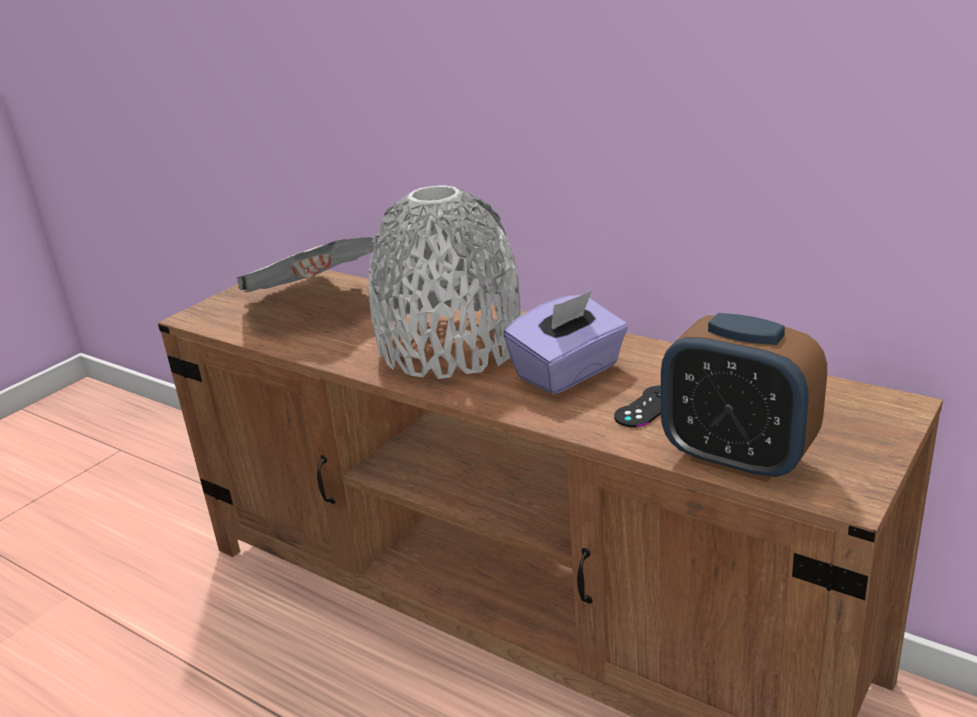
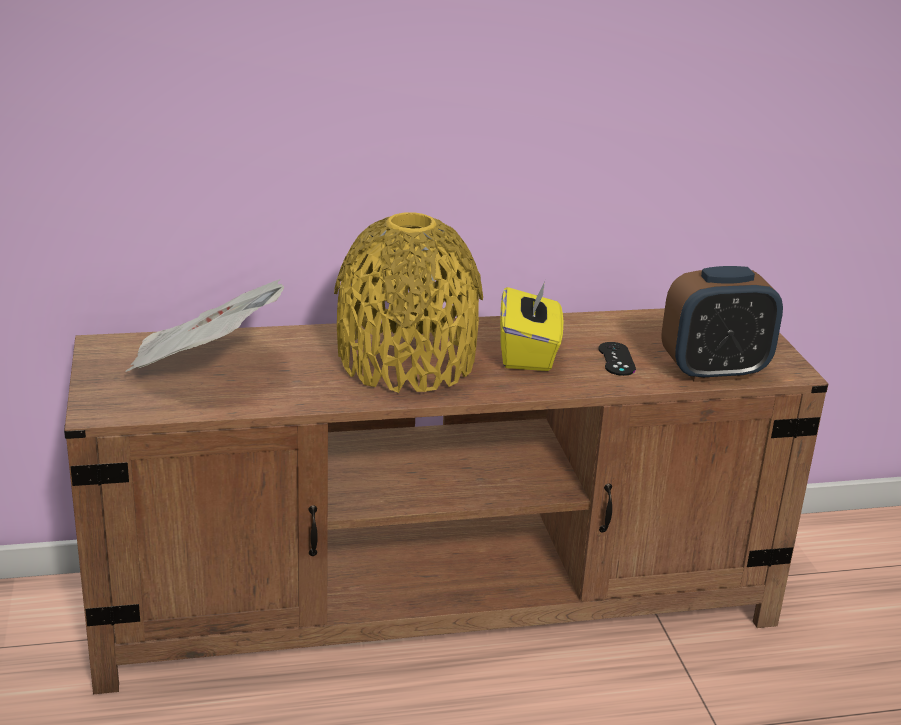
camera: 50 degrees left, 0 degrees up
grey vase [369,186,521,379] -> yellow vase [334,212,483,393]
purple tissue box [503,291,628,395] -> yellow tissue box [500,280,563,371]

